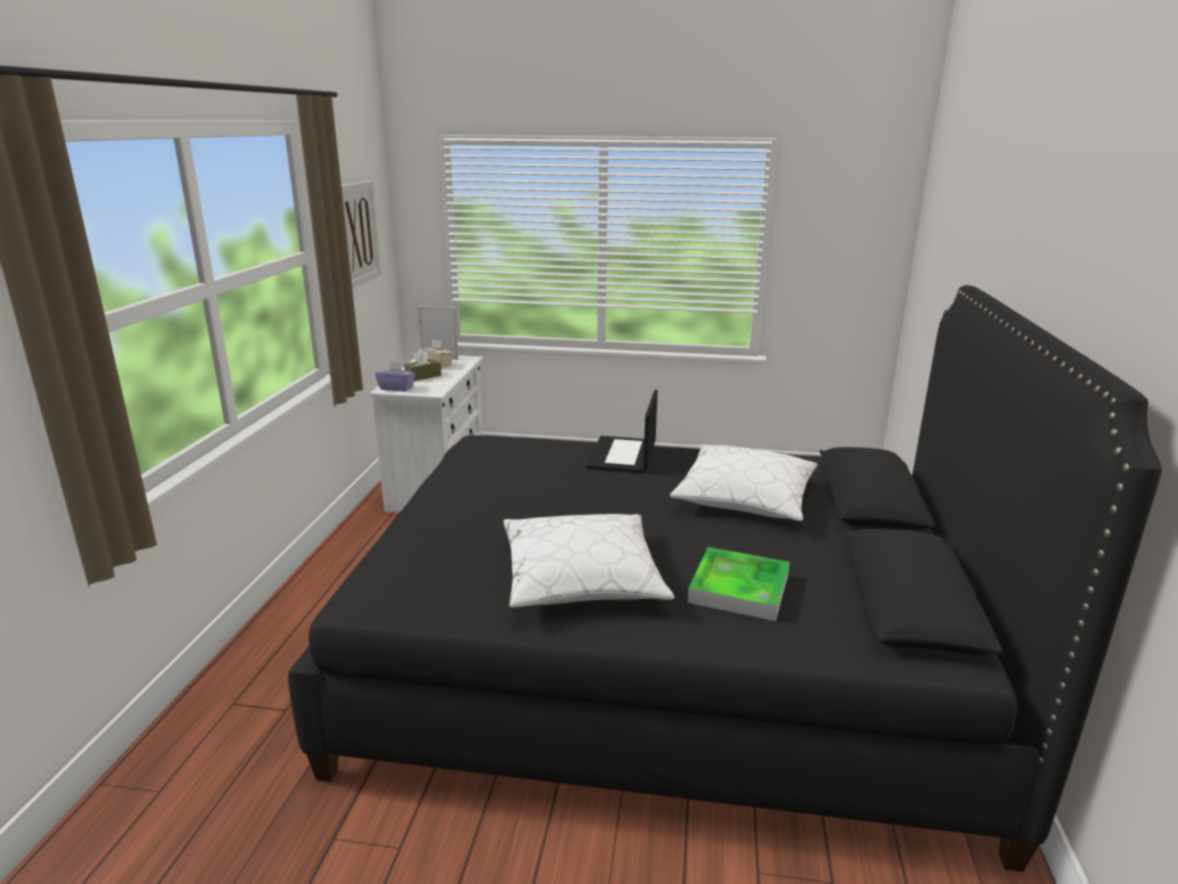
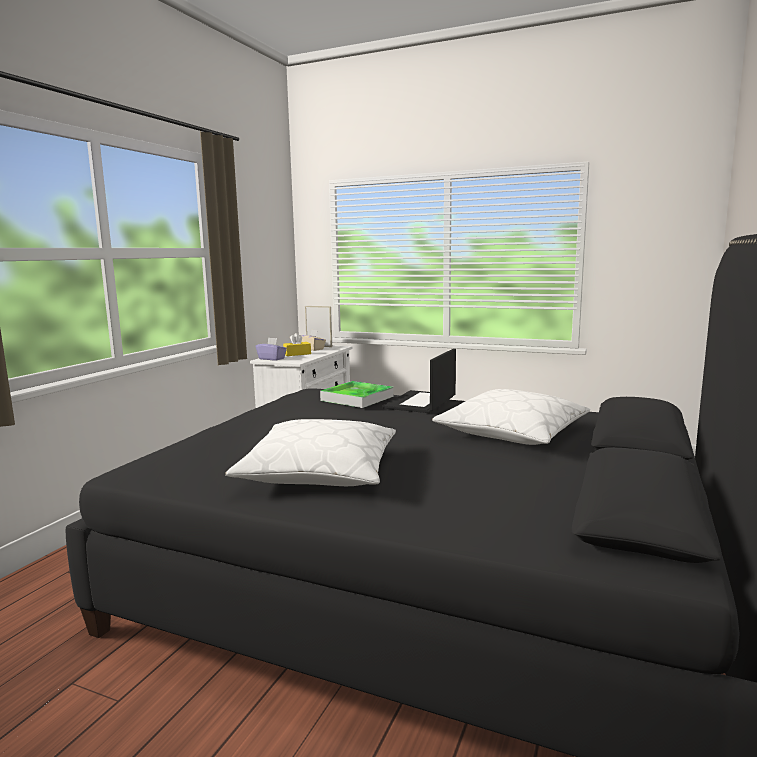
camera: 15 degrees right, 10 degrees down
picture [341,181,381,288] -> none
brown tissue box [404,350,441,381] -> yellow tissue box [283,333,311,356]
tray [688,547,790,621] -> tray moved to [320,381,393,408]

